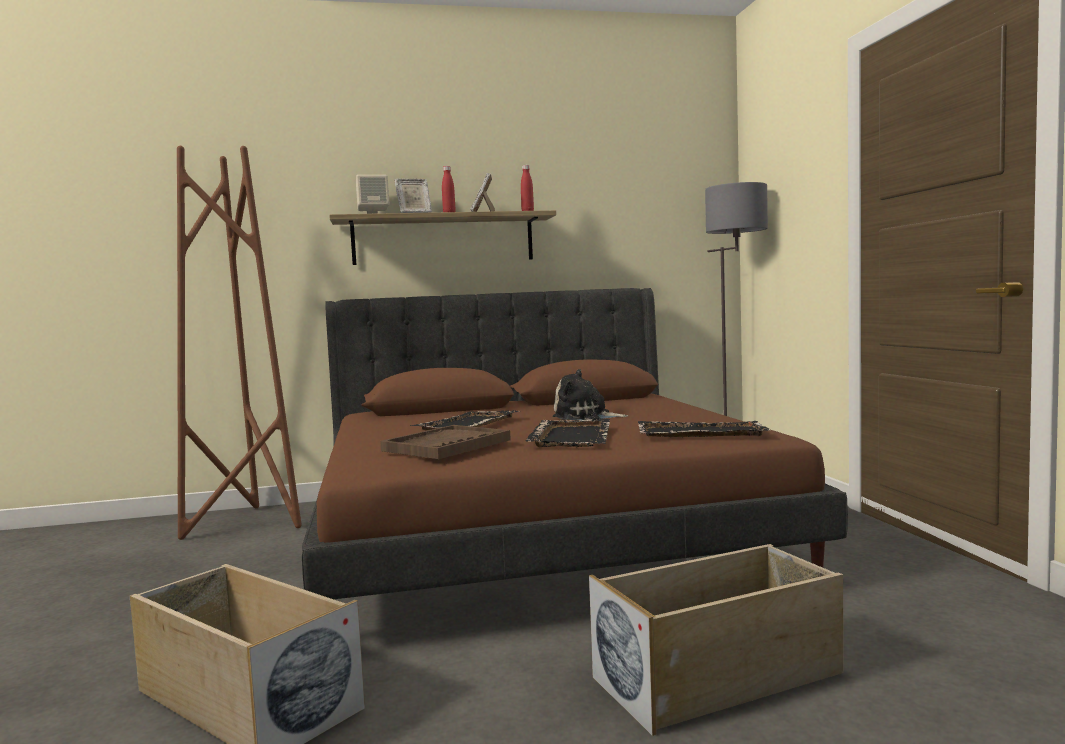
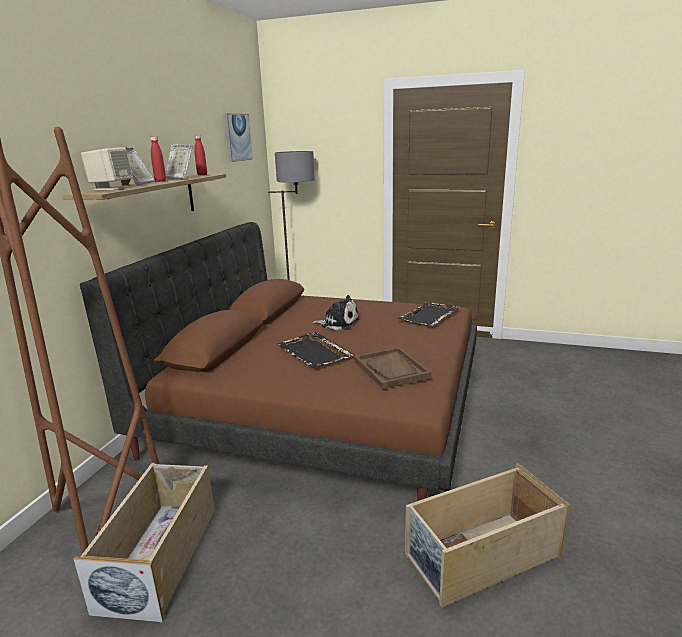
camera: 60 degrees left, 15 degrees up
black tray [526,419,610,447] -> none
plush toy [553,369,628,420] -> plush toy turned 120 degrees counterclockwise [312,295,359,331]
beige storage box [589,544,844,736] -> beige storage box moved to [73,463,215,622]
none -> picture [224,113,253,162]

